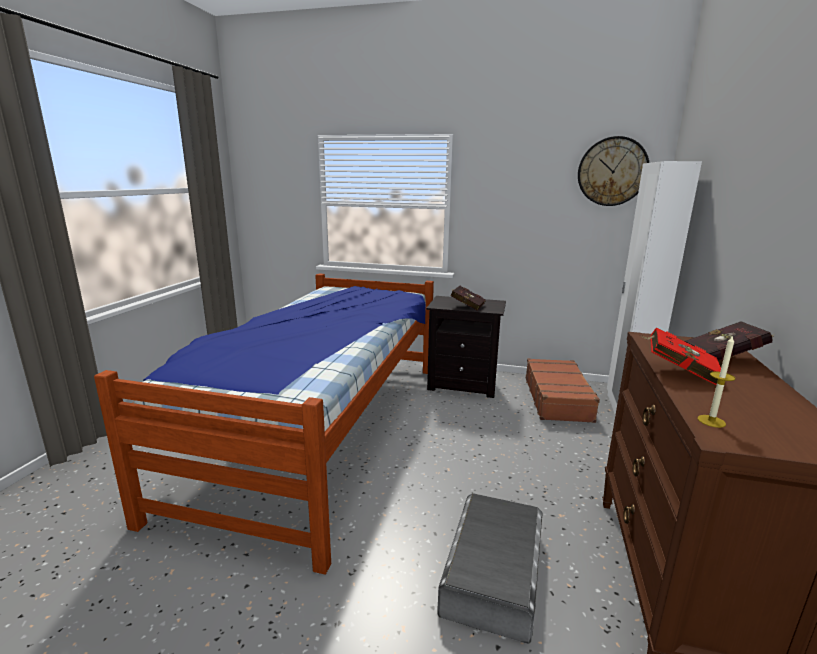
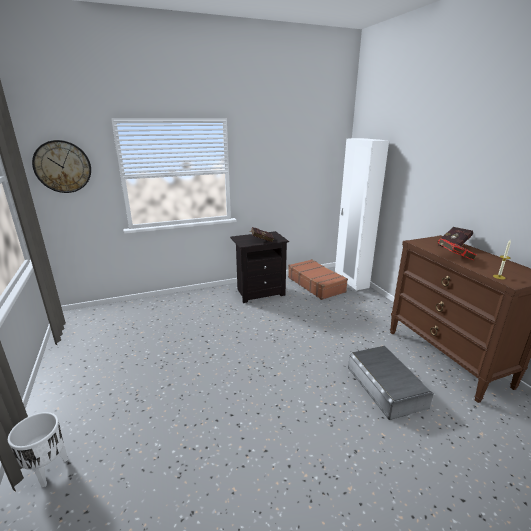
camera: 35 degrees left, 5 degrees up
bed [94,274,434,574] -> none
wall clock [578,136,649,206] -> wall clock moved to [32,140,91,193]
none -> white planter [8,412,68,488]

